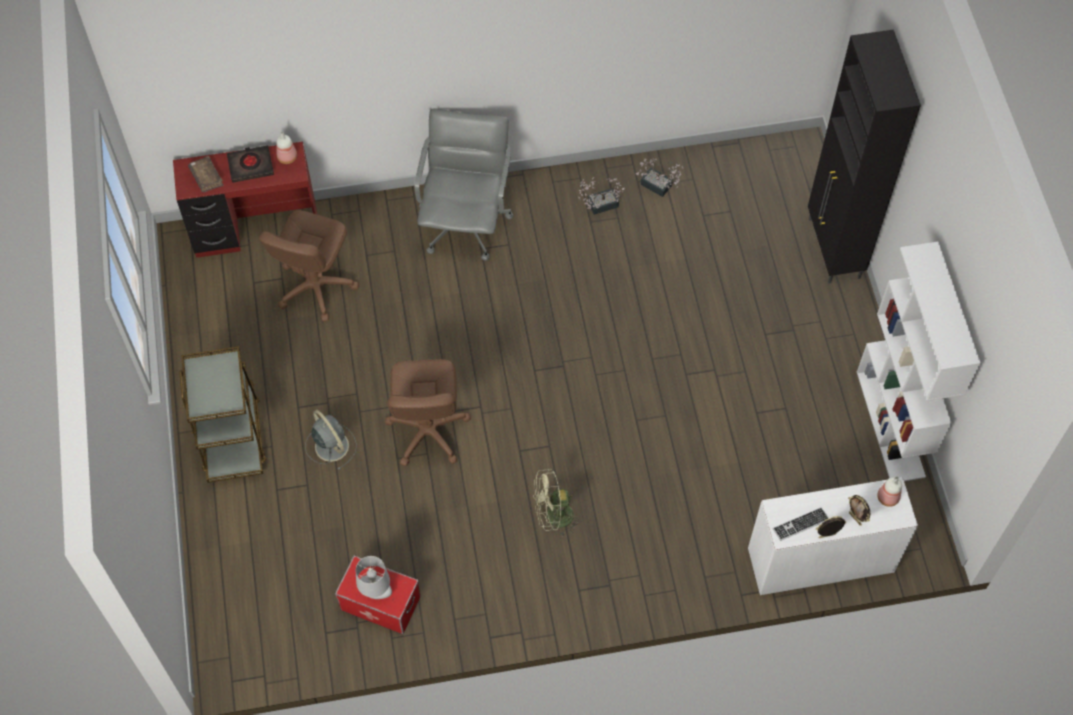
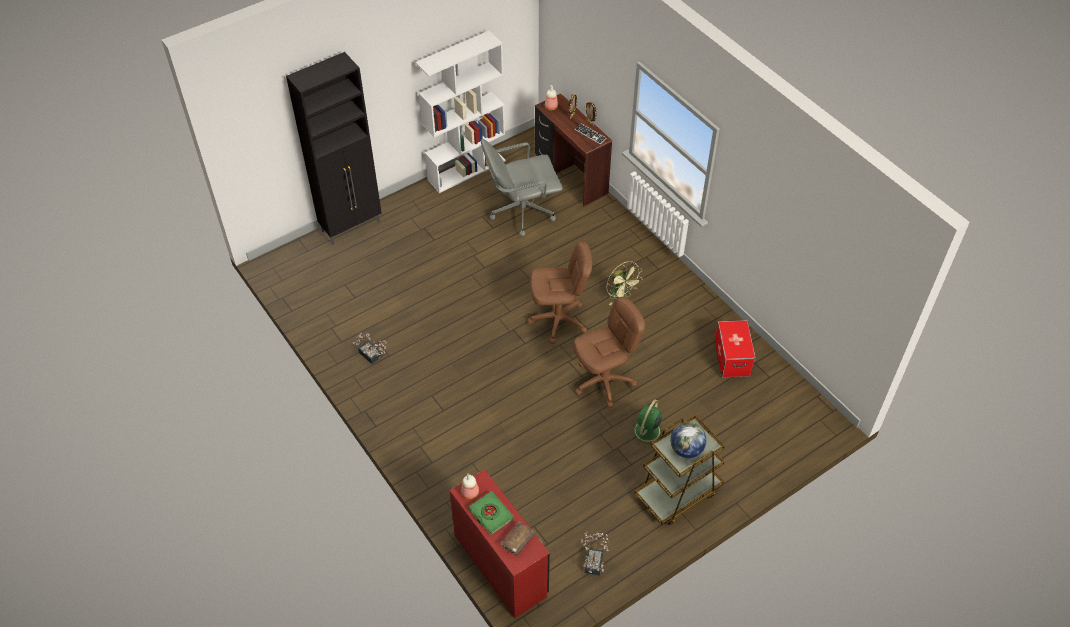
camera: 115 degrees left, 10 degrees down
black book [227,145,274,183] -> green book [469,491,514,535]
brown office chair [259,210,359,322] -> brown office chair moved to [527,241,592,344]
grey fan [305,410,357,470] -> green fan [628,400,665,448]
grey table lamp [356,556,392,599] -> none
grey office chair [415,108,513,261] -> grey office chair moved to [481,139,563,236]
potted plant [636,158,683,197] -> potted plant moved to [581,532,608,576]
white desk [748,477,918,595] -> brown desk [535,93,612,206]
none -> globe [670,422,706,458]

